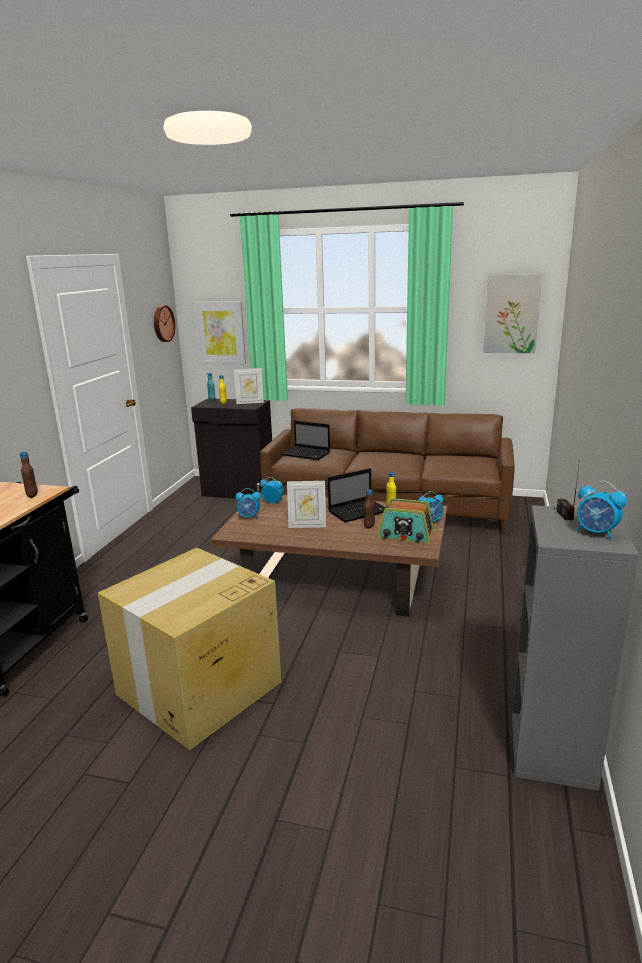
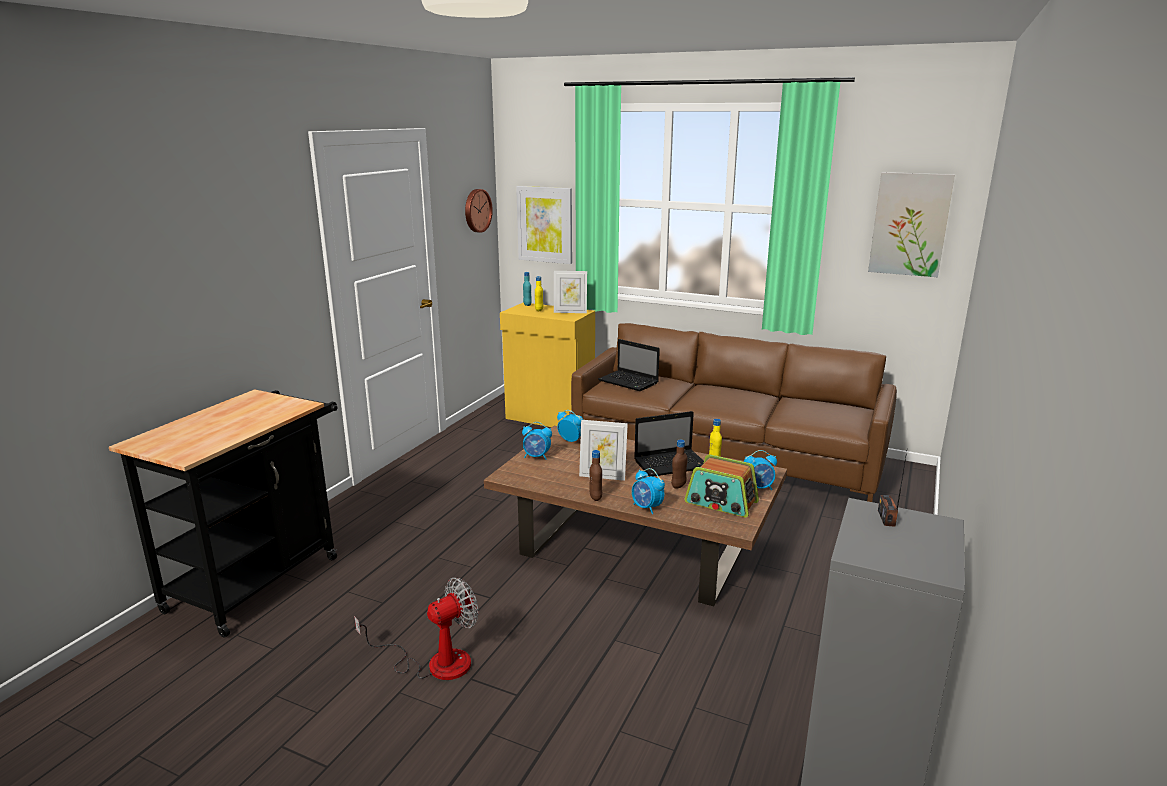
camera: 10 degrees right, 0 degrees up
brown bottle [20,452,38,498] -> brown bottle moved to [590,450,602,501]
cardboard box [98,548,281,750] -> fan [354,577,478,680]
black cabinet [191,398,272,499] -> yellow cabinet [500,303,595,427]
alarm clock [576,481,627,539] -> alarm clock moved to [632,468,665,514]

